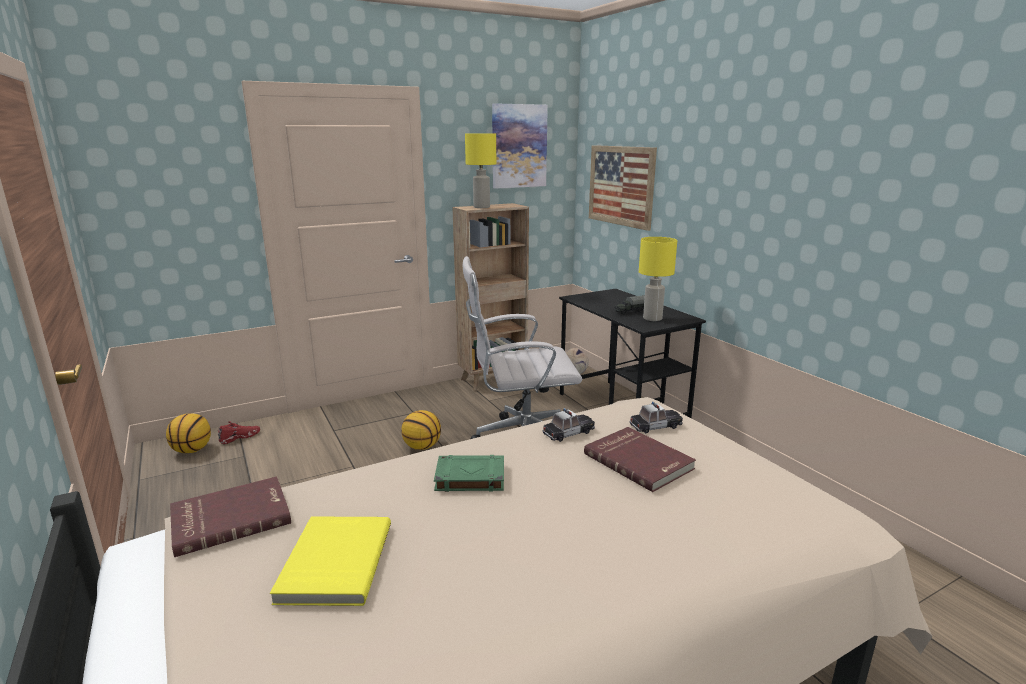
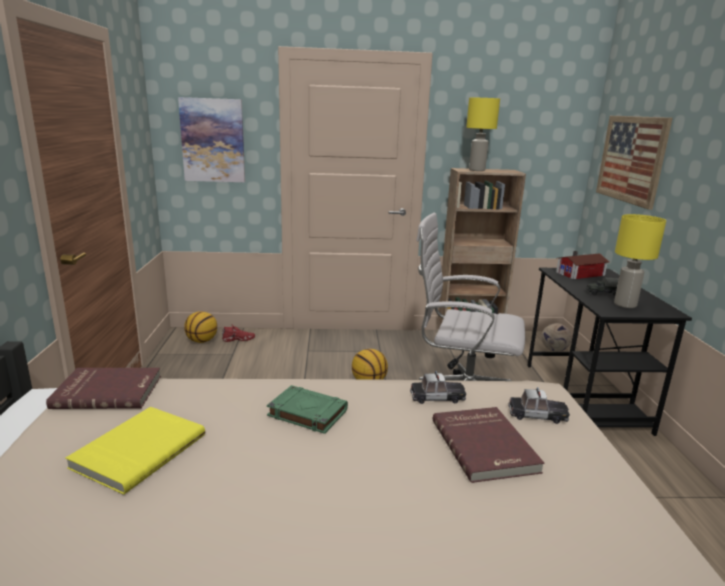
camera: 25 degrees right, 0 degrees up
picture [492,103,548,189] -> picture moved to [178,97,245,182]
none -> toy house [556,251,609,279]

